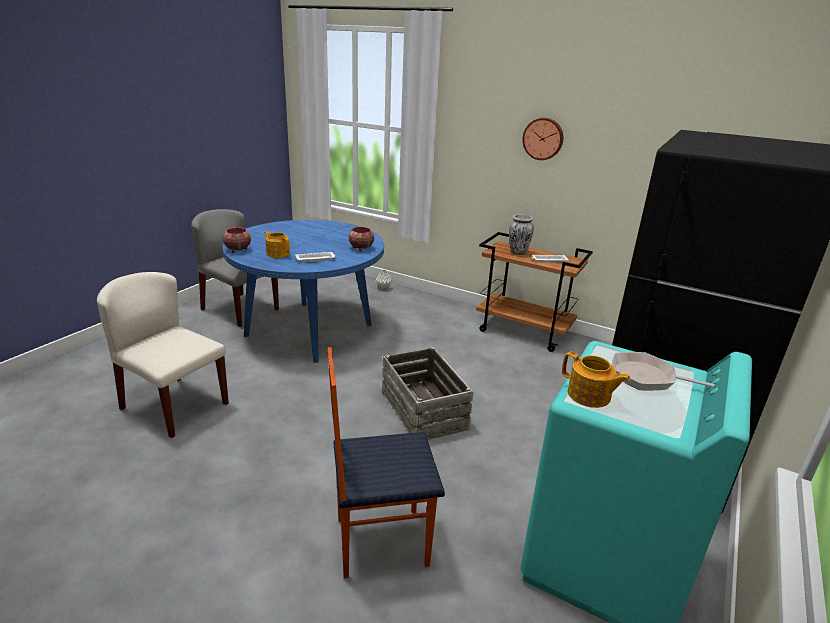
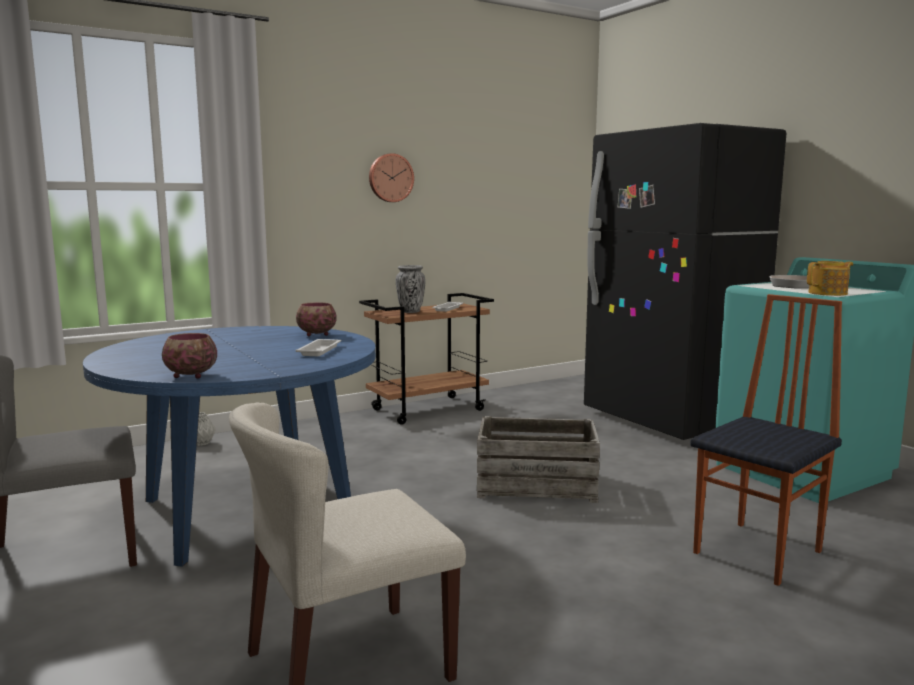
camera: 60 degrees left, 15 degrees down
teapot [264,231,290,258] -> none
chair [328,347,445,579] -> chair turned 150 degrees counterclockwise [690,294,842,586]

